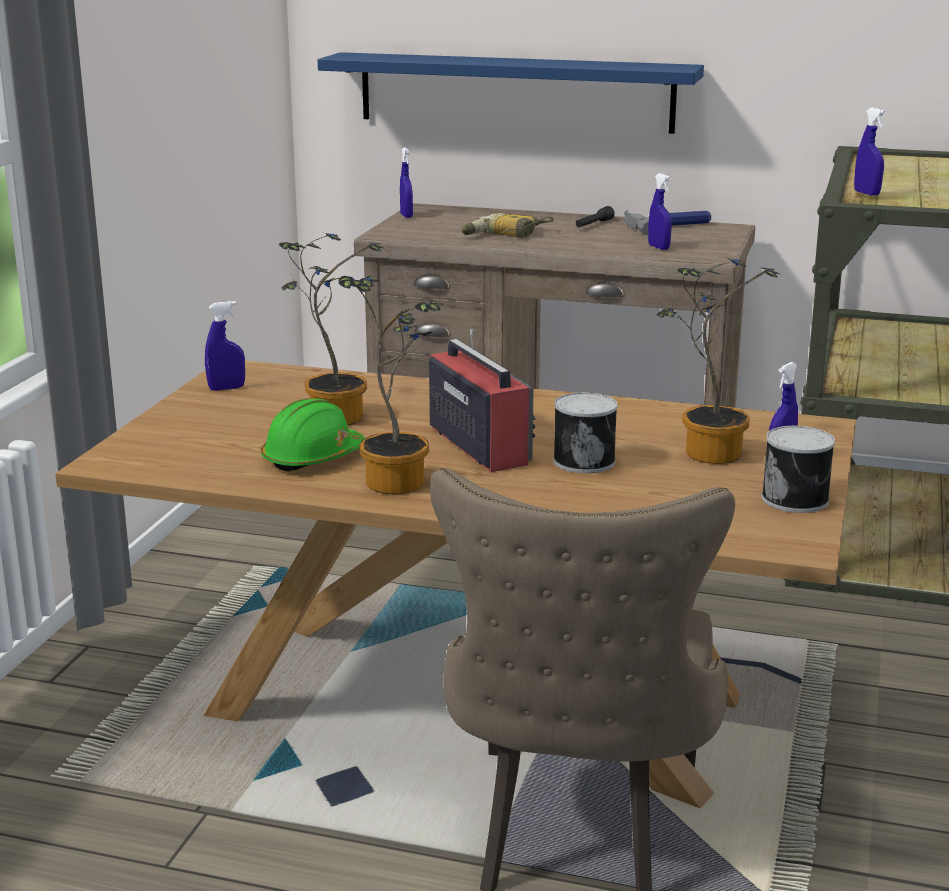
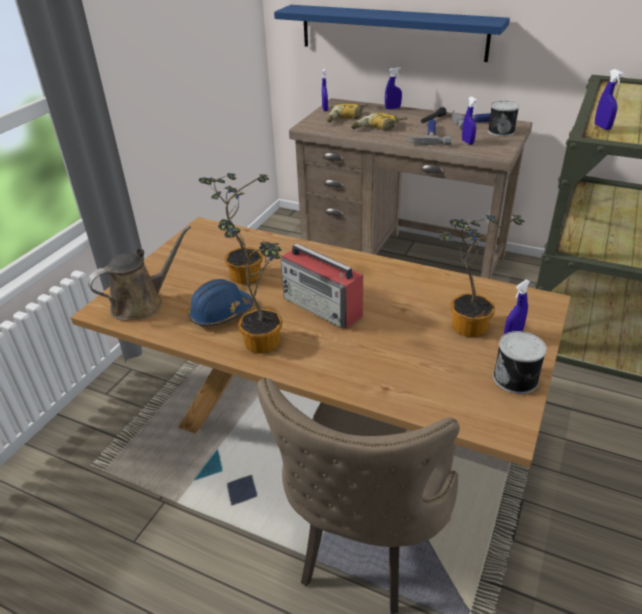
camera: 10 degrees right, 15 degrees up
blue spray bottle [205,301,245,391] -> blue spray bottle moved to [385,67,402,109]
green hard hat [261,398,365,472] -> blue hard hat [187,279,253,327]
radio [429,329,536,472] -> radio turned 150 degrees clockwise [281,243,363,329]
can [553,392,618,473] -> can moved to [488,101,519,137]
none -> brown watering can [88,226,191,321]
none -> power drill [326,103,368,122]
none -> hammer [407,119,452,145]

